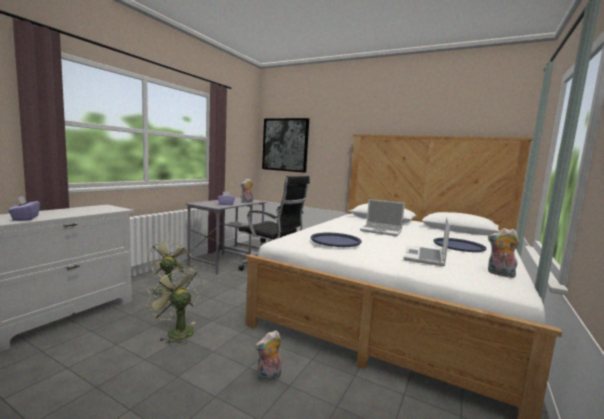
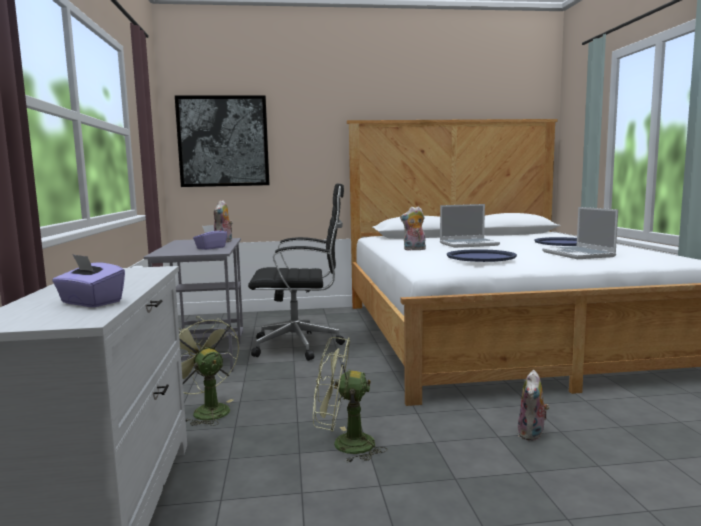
camera: 35 degrees left, 0 degrees up
plush toy [488,228,520,278] -> plush toy moved to [400,206,426,250]

